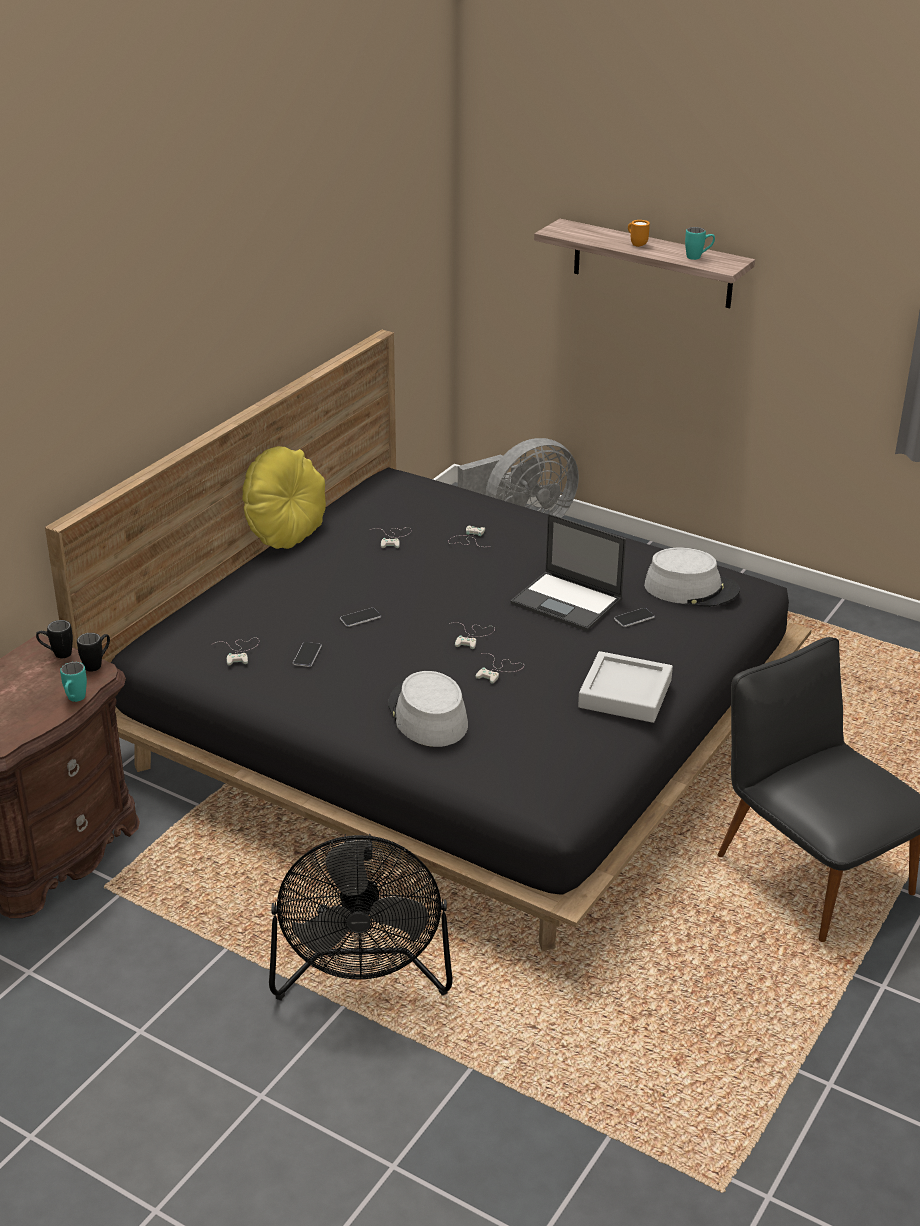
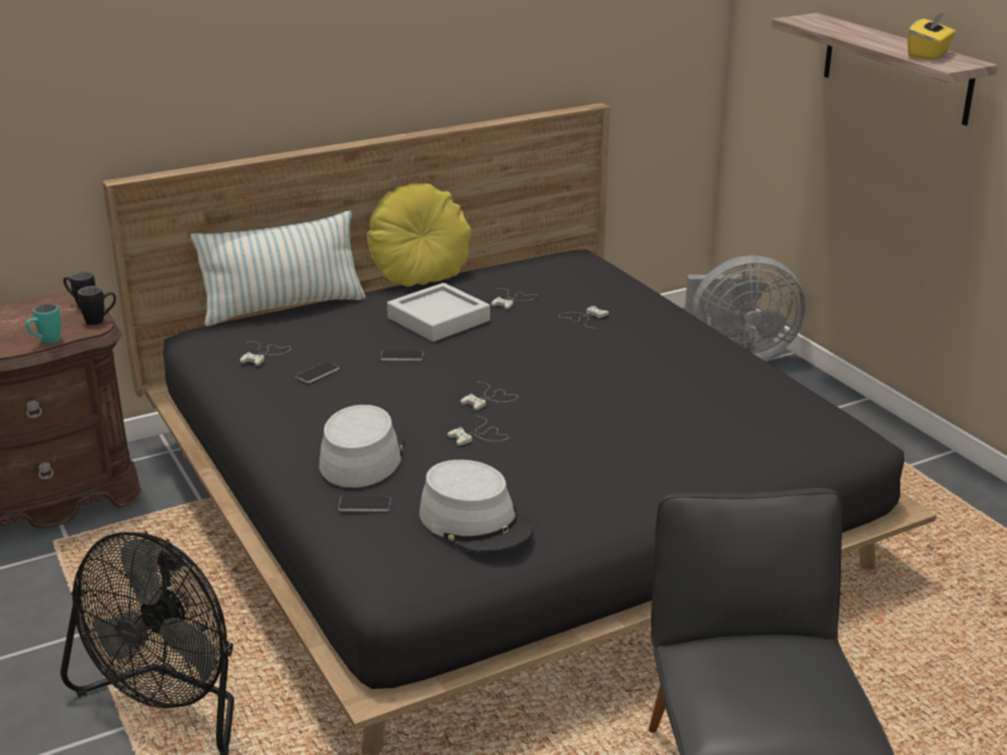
camera: 30 degrees right, 5 degrees down
laptop [510,514,626,631] -> none
grey tray [578,651,673,723] -> grey tray moved to [387,283,490,342]
phone [614,608,655,627] -> phone moved to [338,496,391,512]
orange mug [628,220,650,247] -> none
grey hat [644,548,740,607] -> grey hat moved to [419,460,533,553]
turquoise mug [685,227,715,260] -> yellow tissue box [908,12,956,60]
none -> pillow [191,210,366,326]

